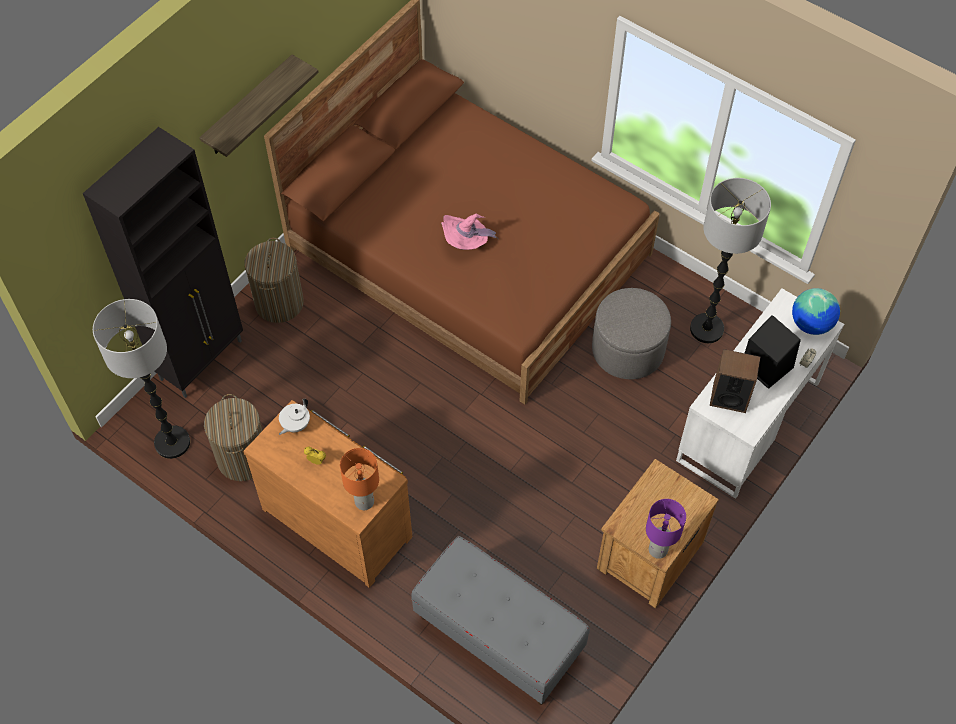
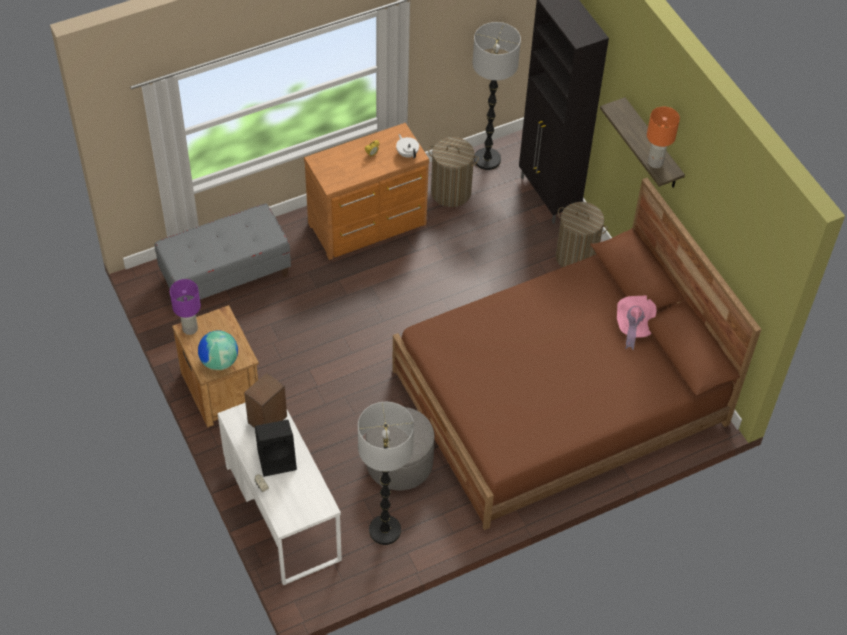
camera: 115 degrees right, 5 degrees down
orange table lamp [340,448,379,510] -> orange table lamp moved to [647,107,680,168]
pink hat [441,214,499,250] -> pink hat moved to [617,296,656,350]
globe [792,288,840,335] -> globe moved to [198,330,238,370]

